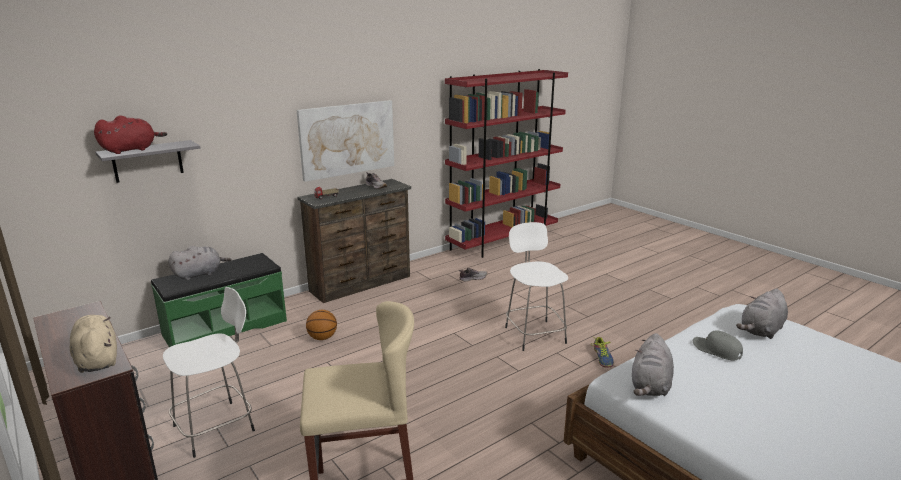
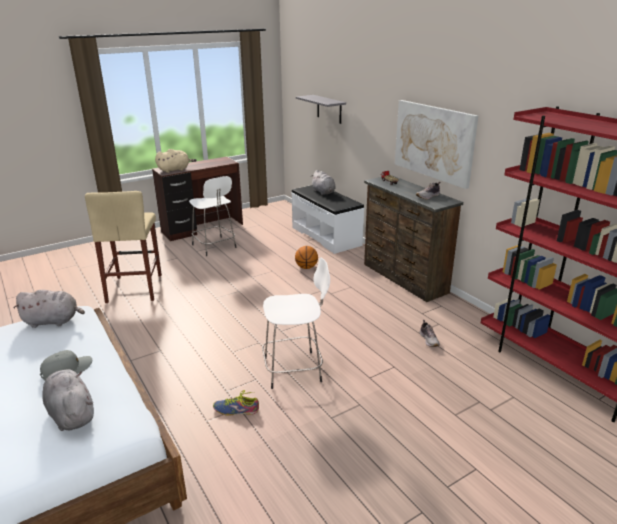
camera: 95 degrees right, 5 degrees up
red plush toy [94,115,167,154] -> none
green bench [151,253,287,347] -> white bench [291,185,364,254]
grey plush toy [632,333,674,396] -> grey plush toy turned 150 degrees clockwise [14,290,85,328]

